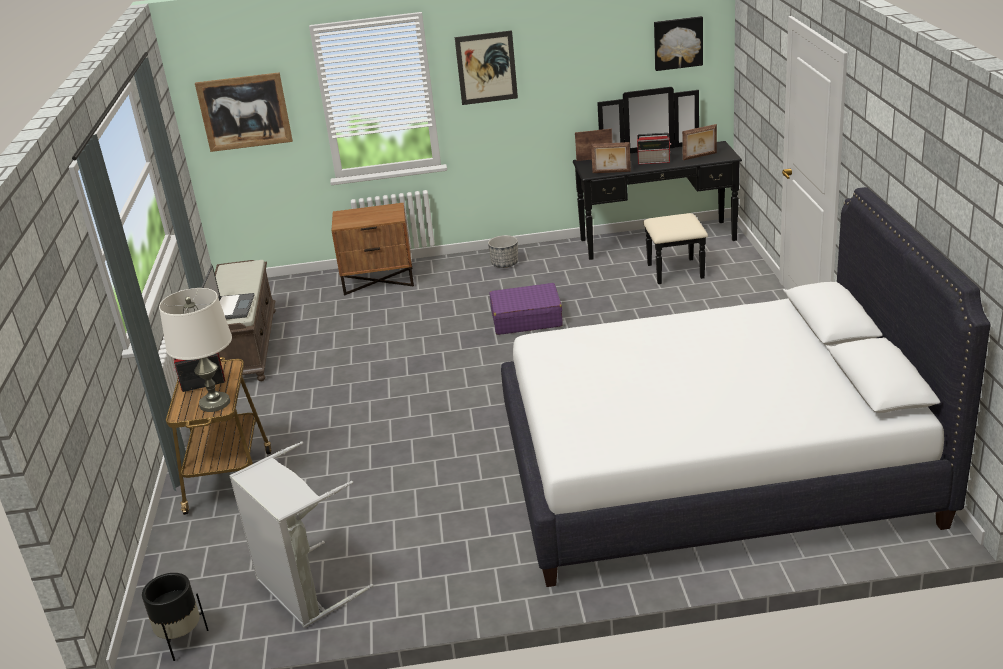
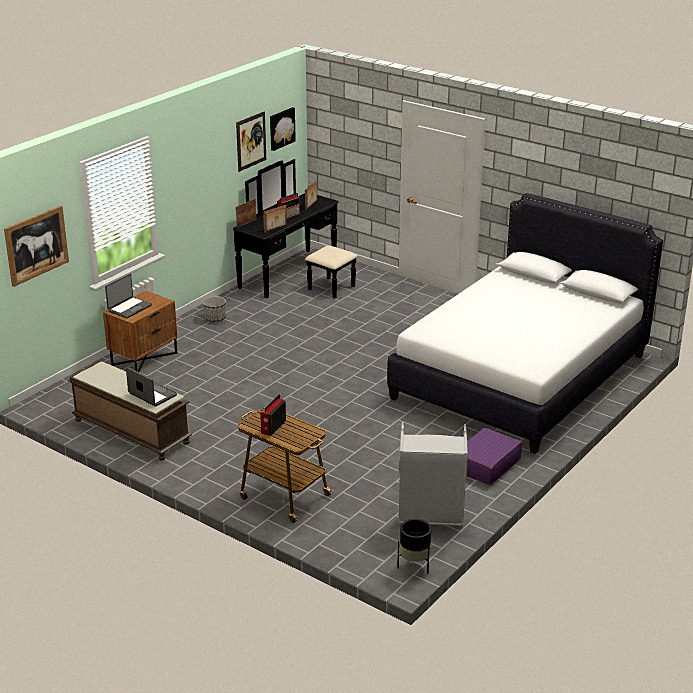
camera: 50 degrees left, 0 degrees up
white table lamp [159,288,232,412] -> none
picture [455,30,518,105] -> picture moved to [236,111,266,172]
purple suitcase [489,283,563,335] -> purple suitcase moved to [467,428,522,485]
none -> laptop [105,274,152,318]

